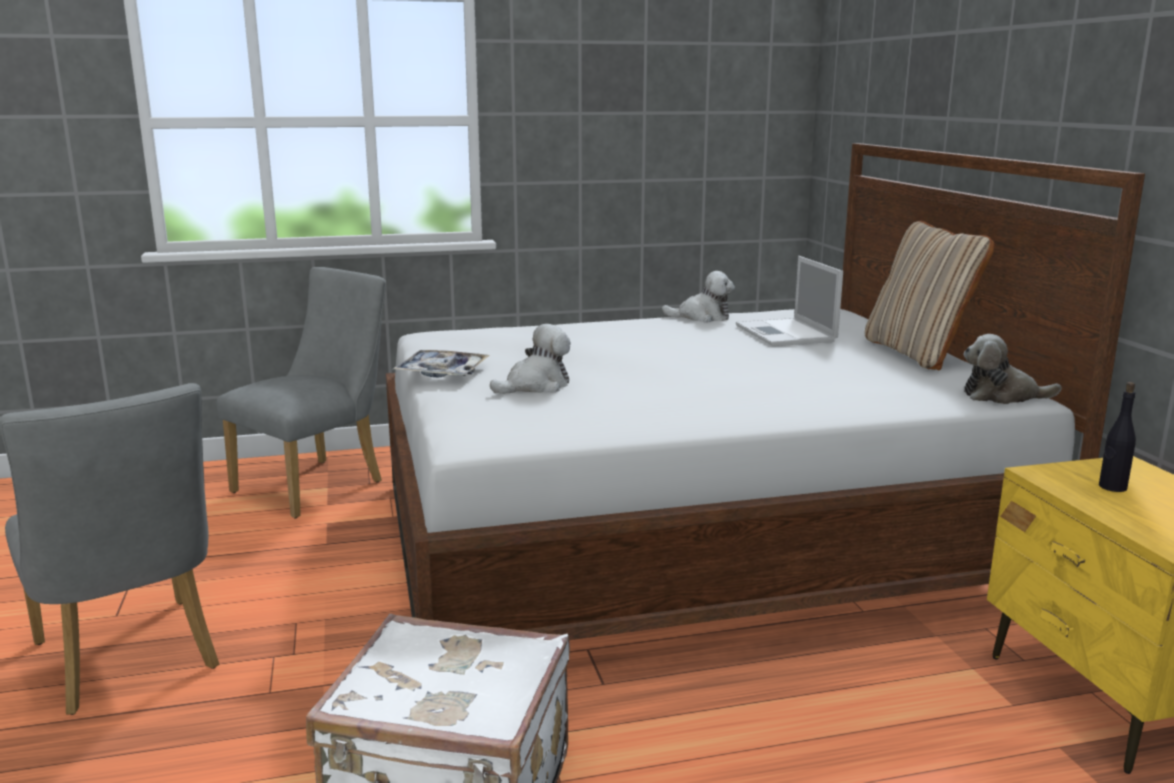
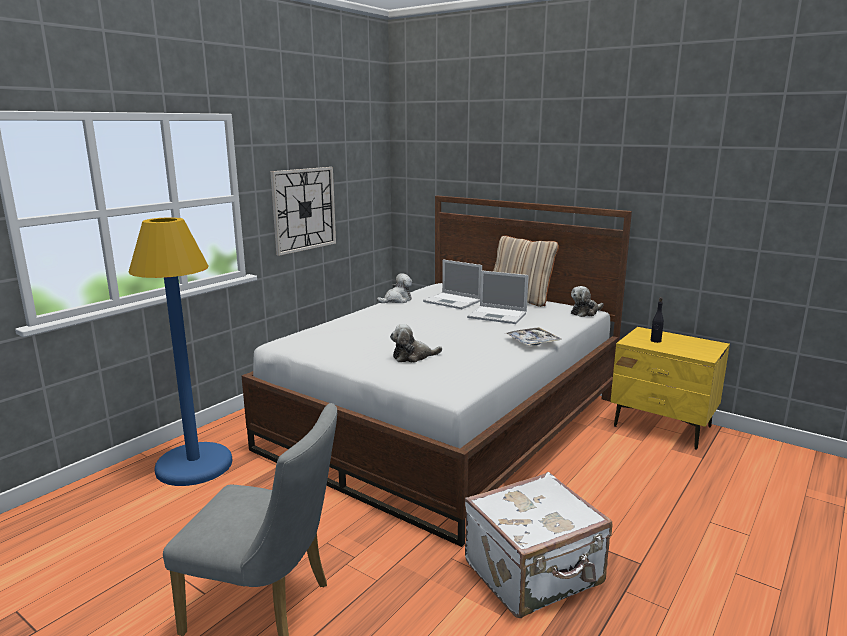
camera: 40 degrees left, 0 degrees up
grey chair [217,267,386,519] -> blue floor lamp [129,217,232,486]
tray [393,350,490,377] -> tray moved to [506,327,562,346]
plush toy [490,324,571,394] -> plush toy turned 120 degrees counterclockwise [390,324,442,363]
none -> wall clock [270,167,336,256]
none -> laptop [467,270,529,324]

